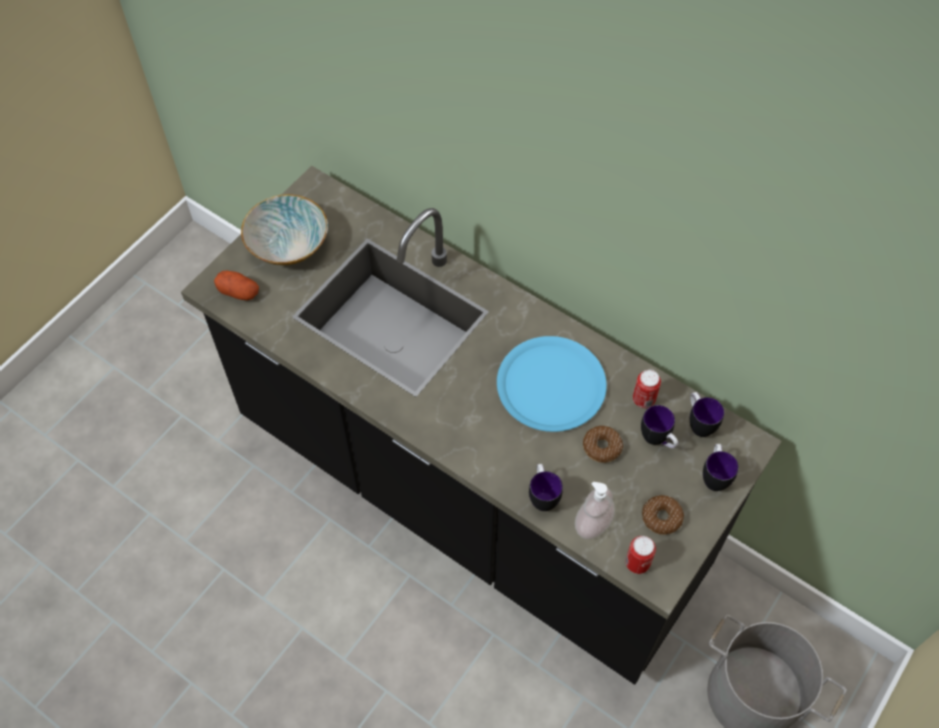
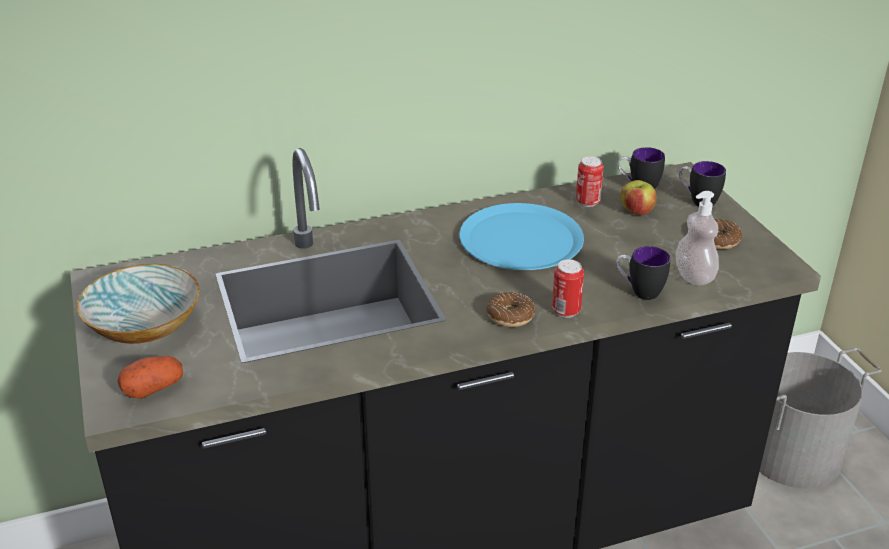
camera: 55 degrees left, 25 degrees down
donut [583,426,623,463] -> donut moved to [486,292,535,327]
can [625,536,656,574] -> can moved to [552,259,584,318]
mug [641,405,678,448] -> apple [621,180,657,215]

